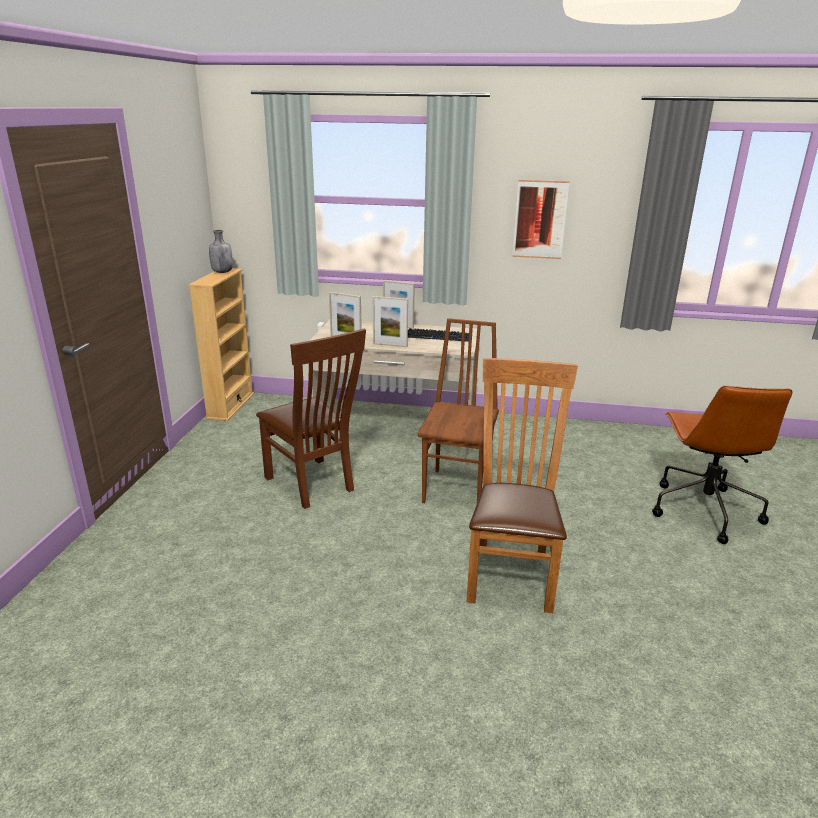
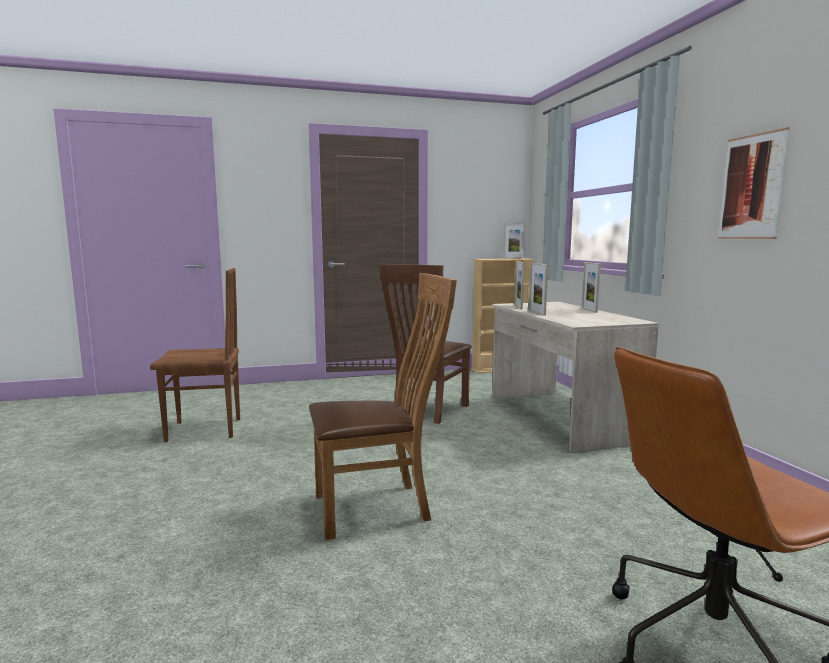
camera: 65 degrees right, 15 degrees down
grey bottle [209,230,233,273] -> picture frame [503,222,525,259]
keyboard [408,328,469,342] -> none
brown chair [418,318,499,503] -> brown chair moved to [150,268,240,442]

